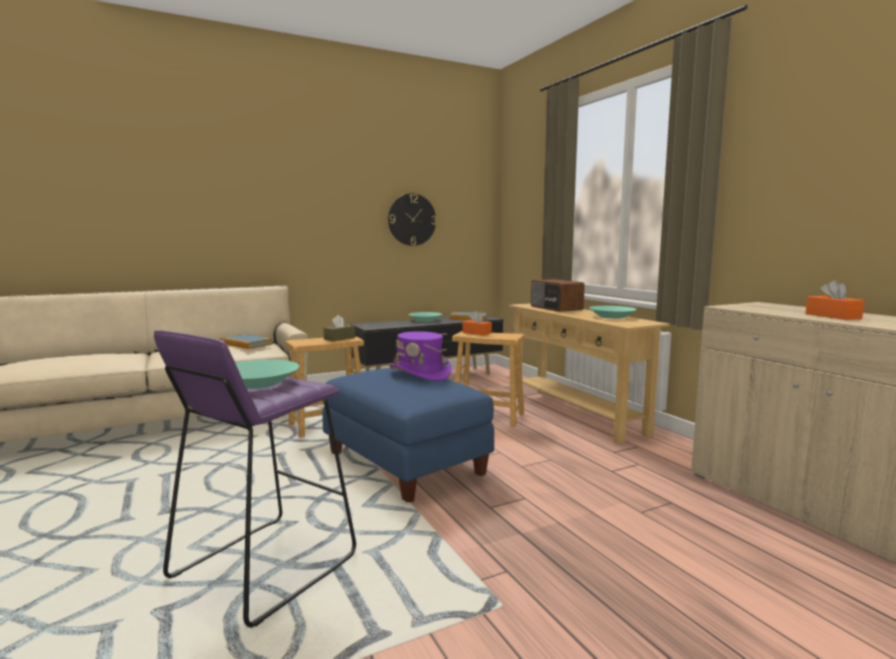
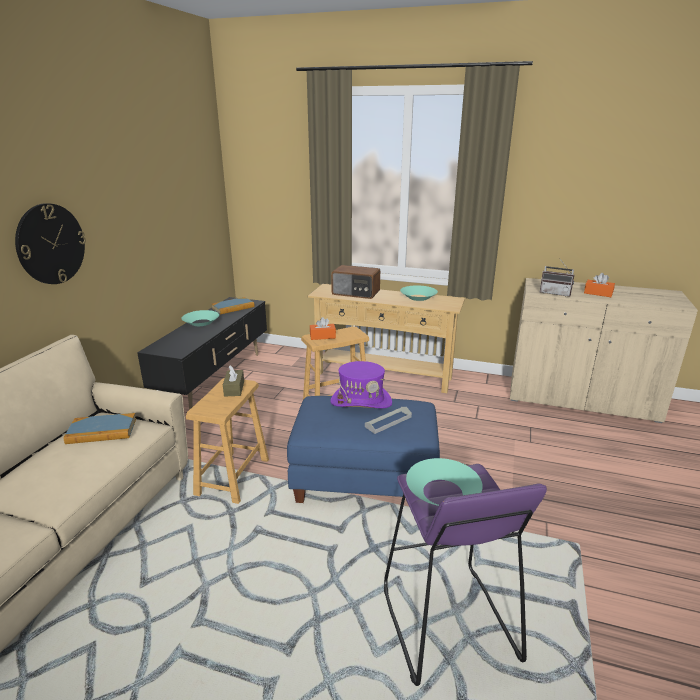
camera: 45 degrees left, 15 degrees up
wall clock [388,193,436,246] -> wall clock moved to [15,203,86,284]
none -> grey tray [365,407,412,434]
none -> radio [540,258,574,297]

